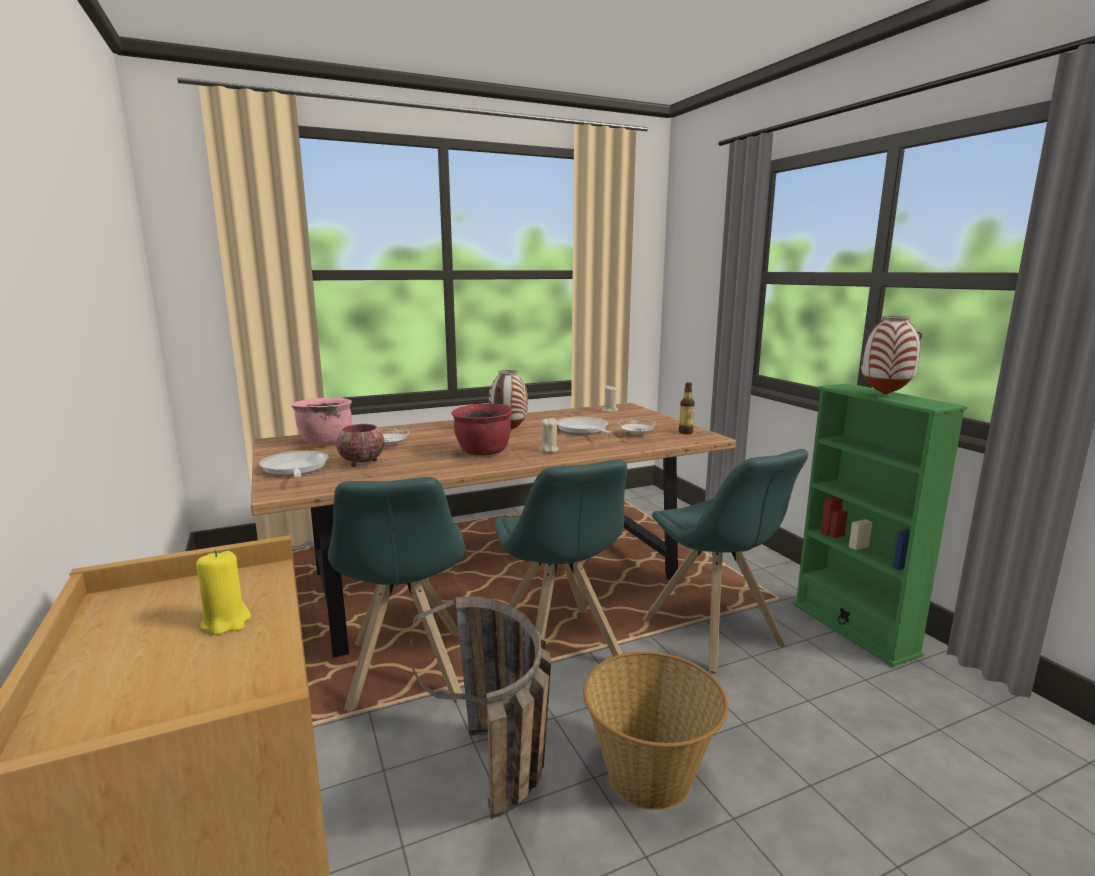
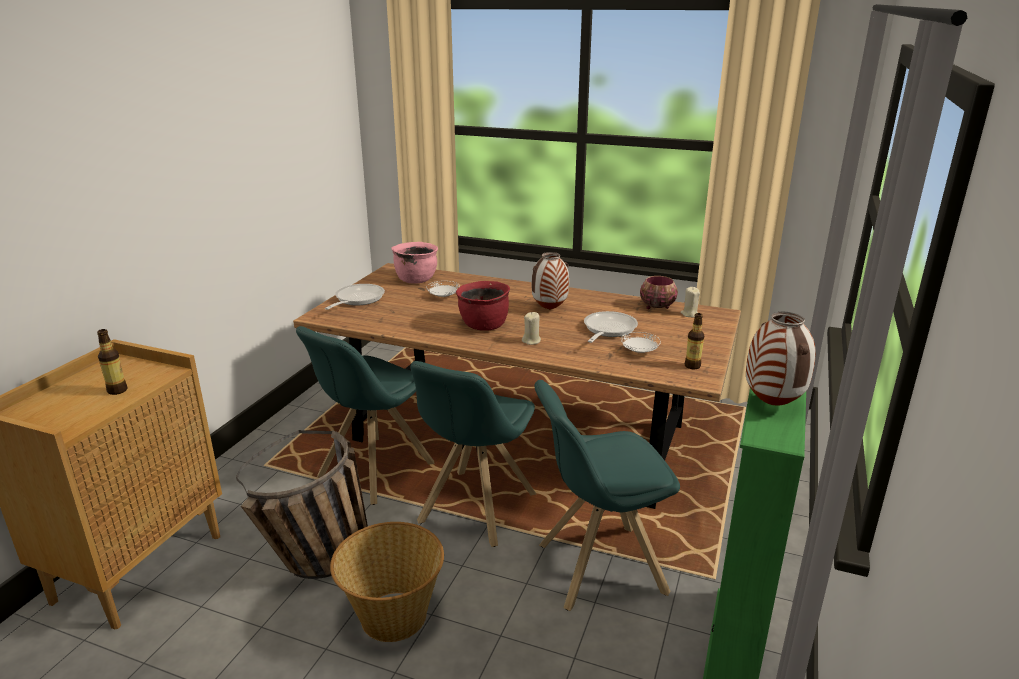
camera: 45 degrees right, 10 degrees up
yellow candle [196,550,251,635] -> bottle [97,329,127,395]
bowl [336,424,384,467] -> bowl moved to [640,276,678,309]
turquoise chair [643,449,808,673] -> turquoise chair turned 60 degrees clockwise [534,380,680,611]

